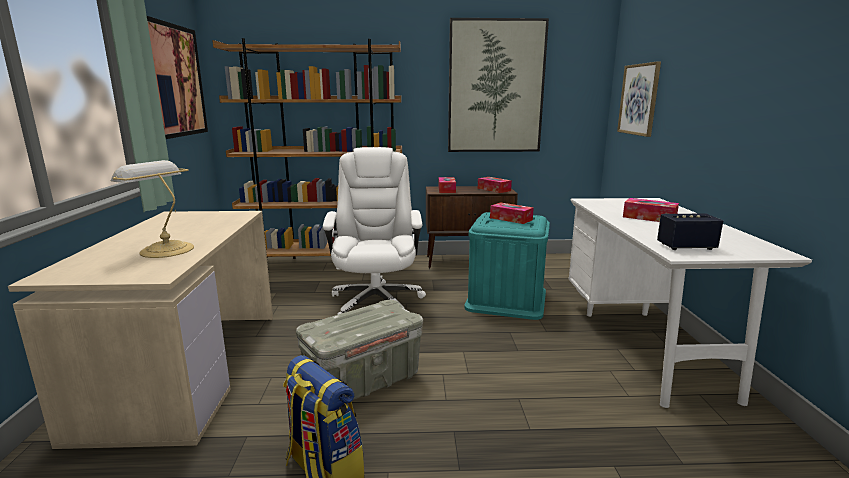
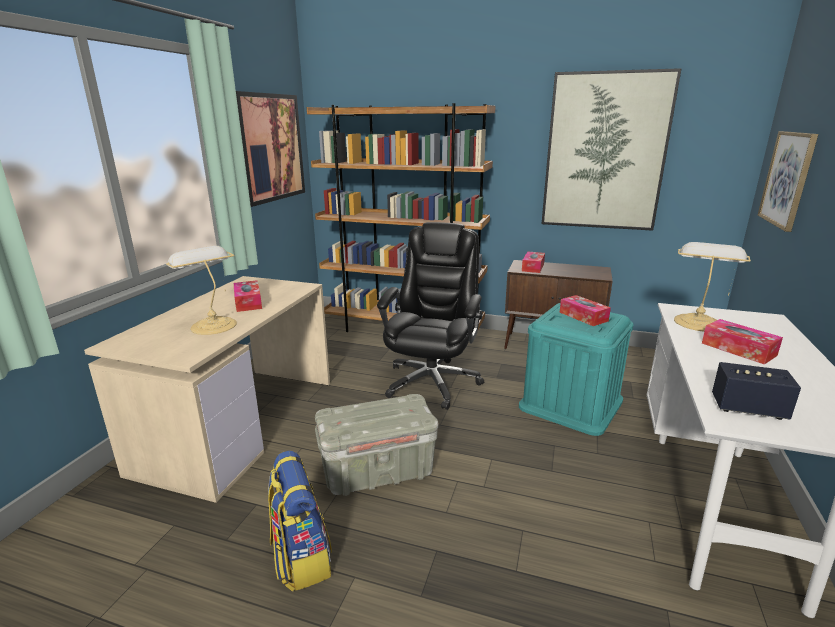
camera: 20 degrees right, 5 degrees up
white office chair [323,147,426,315] -> black office chair [377,222,484,410]
tissue box [478,177,512,193] -> tissue box moved to [234,280,262,312]
none -> table lamp [674,242,751,332]

